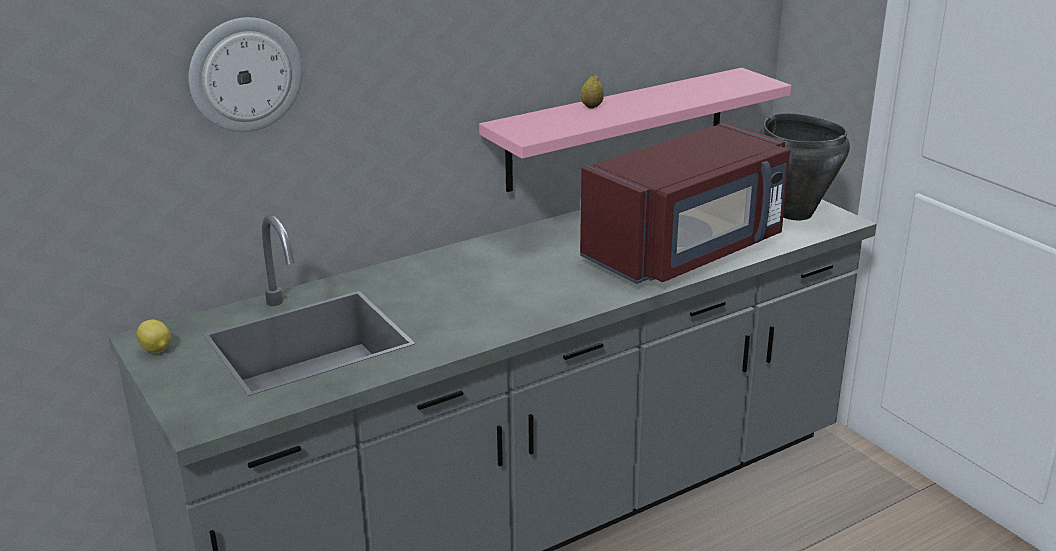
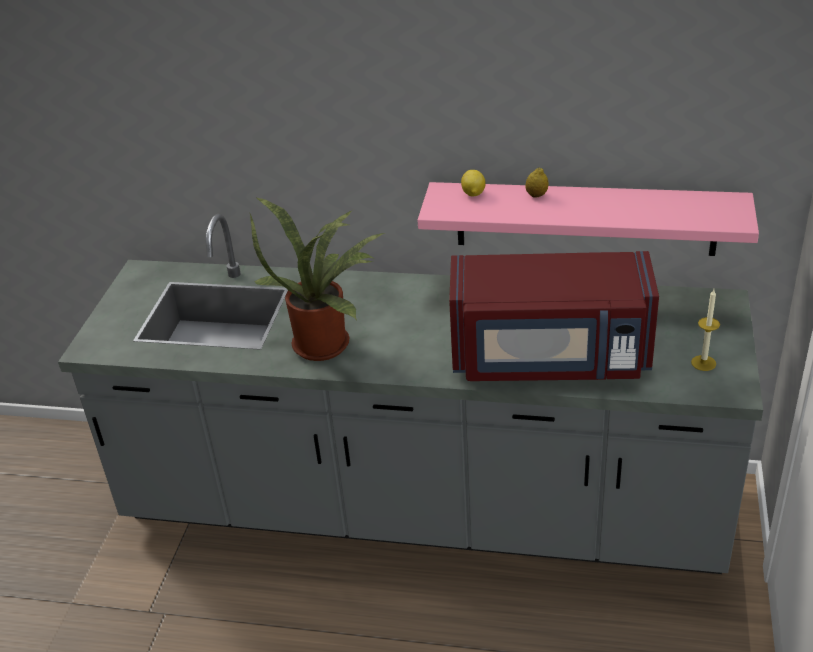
camera: 45 degrees right, 10 degrees up
lemon [136,319,171,353] -> lemon moved to [461,170,486,197]
wall clock [189,17,303,132] -> none
black cooking pot [759,113,850,220] -> candle [691,289,720,371]
none -> potted plant [249,197,386,361]

